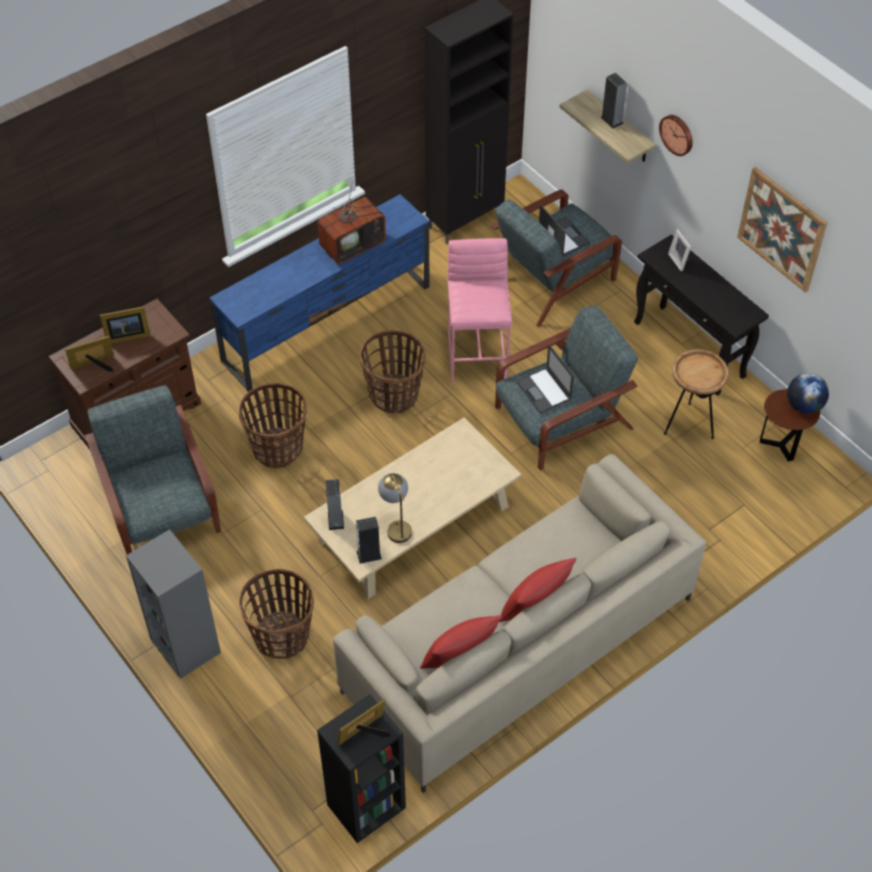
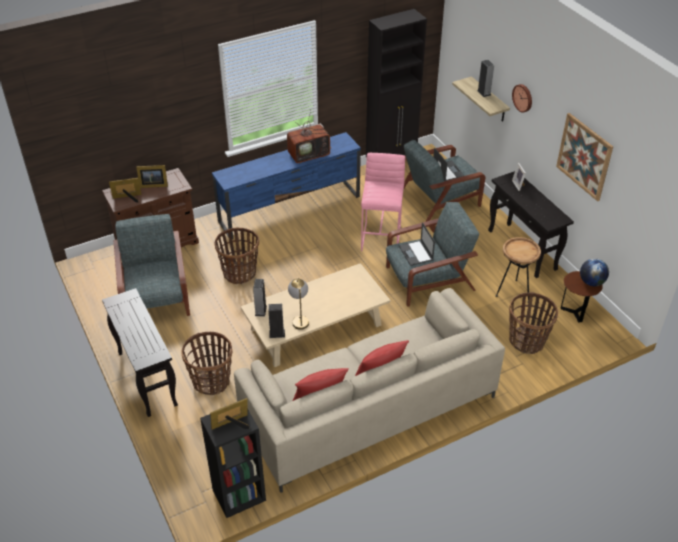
camera: 10 degrees right, 10 degrees down
grey bookcase [126,529,221,679] -> black console table [102,288,178,417]
basket [360,329,426,414] -> basket moved to [509,292,558,354]

